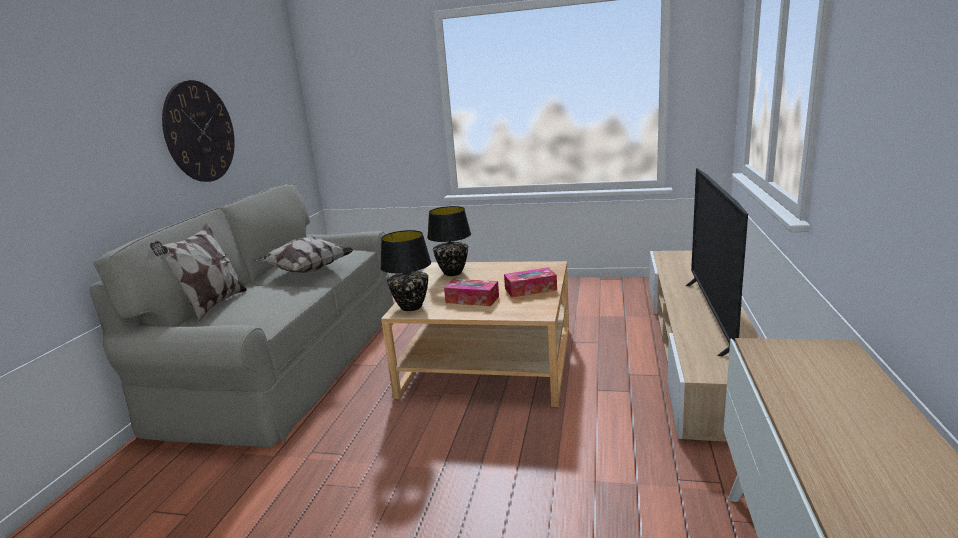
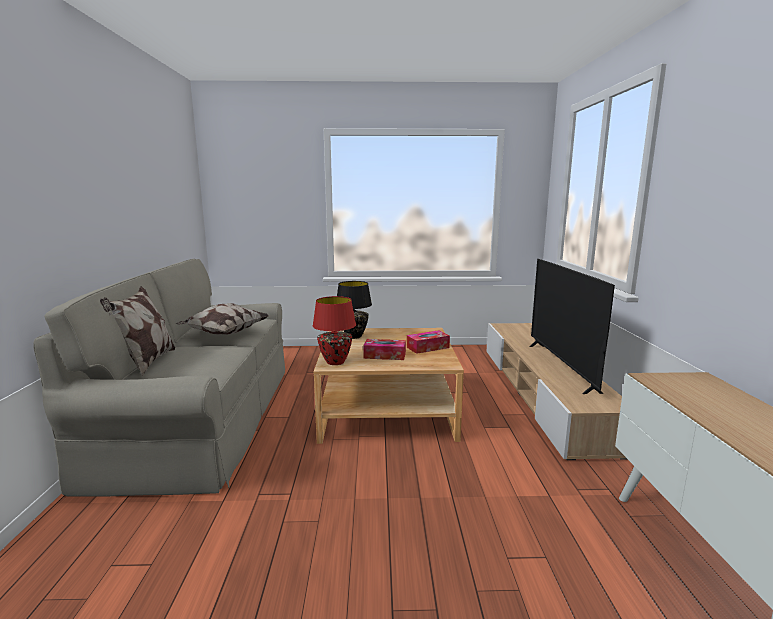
camera: 15 degrees left, 5 degrees down
wall clock [162,80,235,182] -> none
black table lamp [380,230,431,311] -> red table lamp [313,296,356,365]

